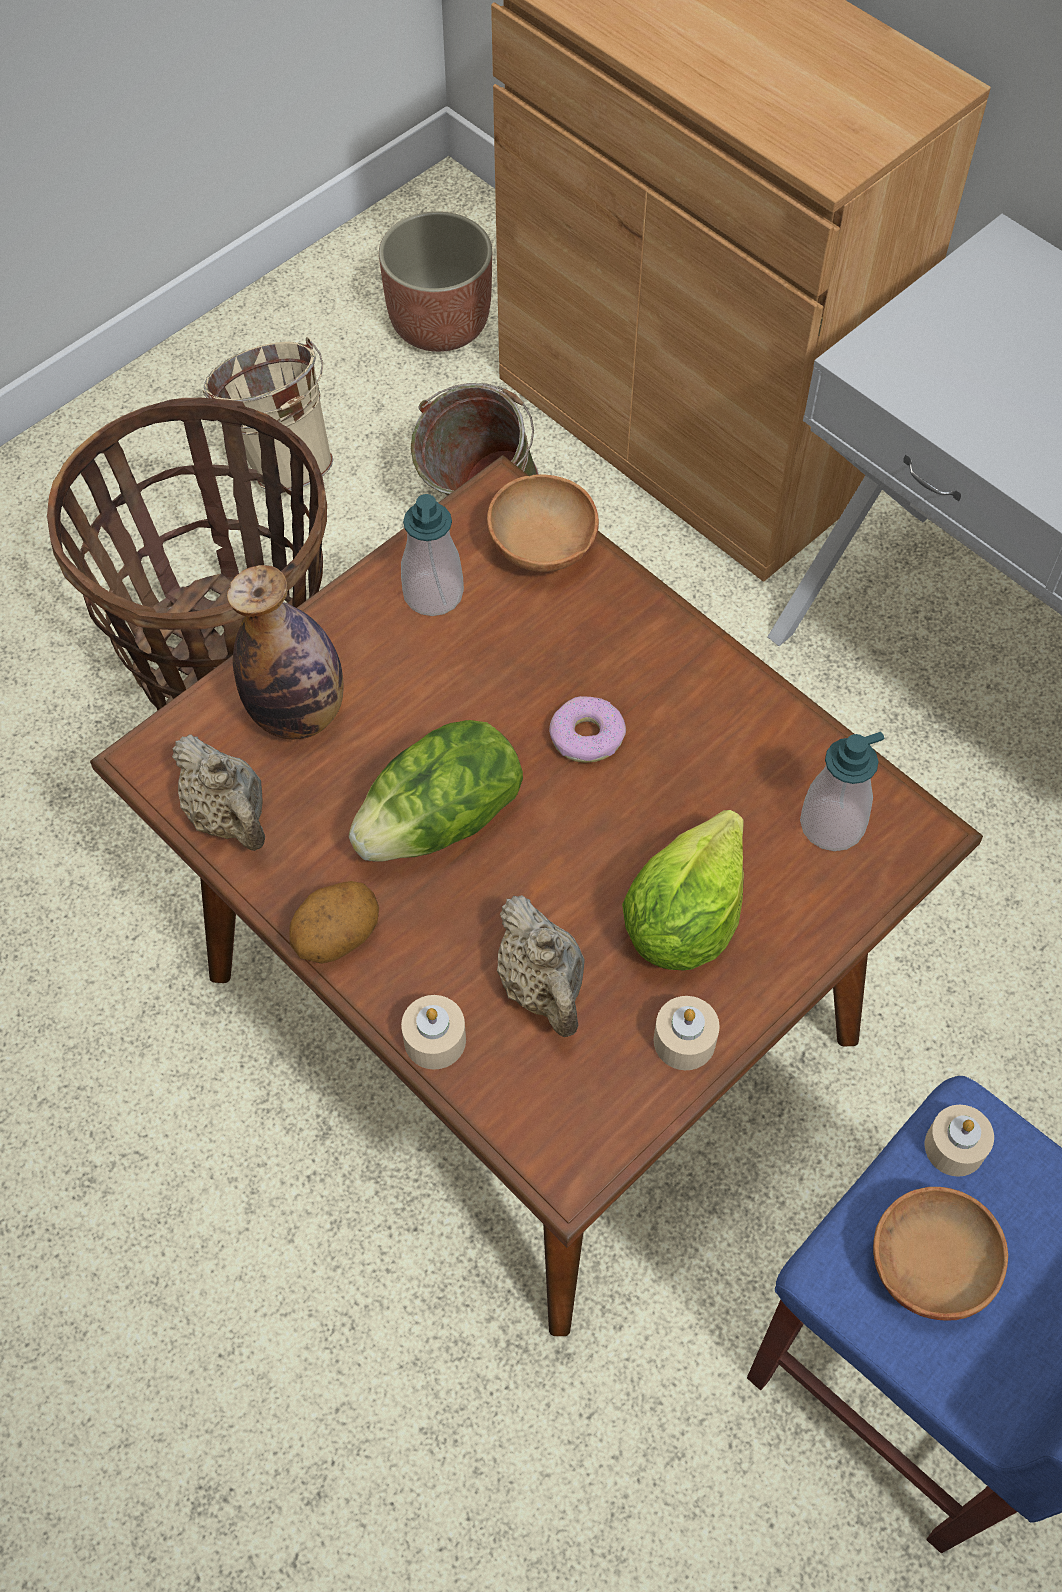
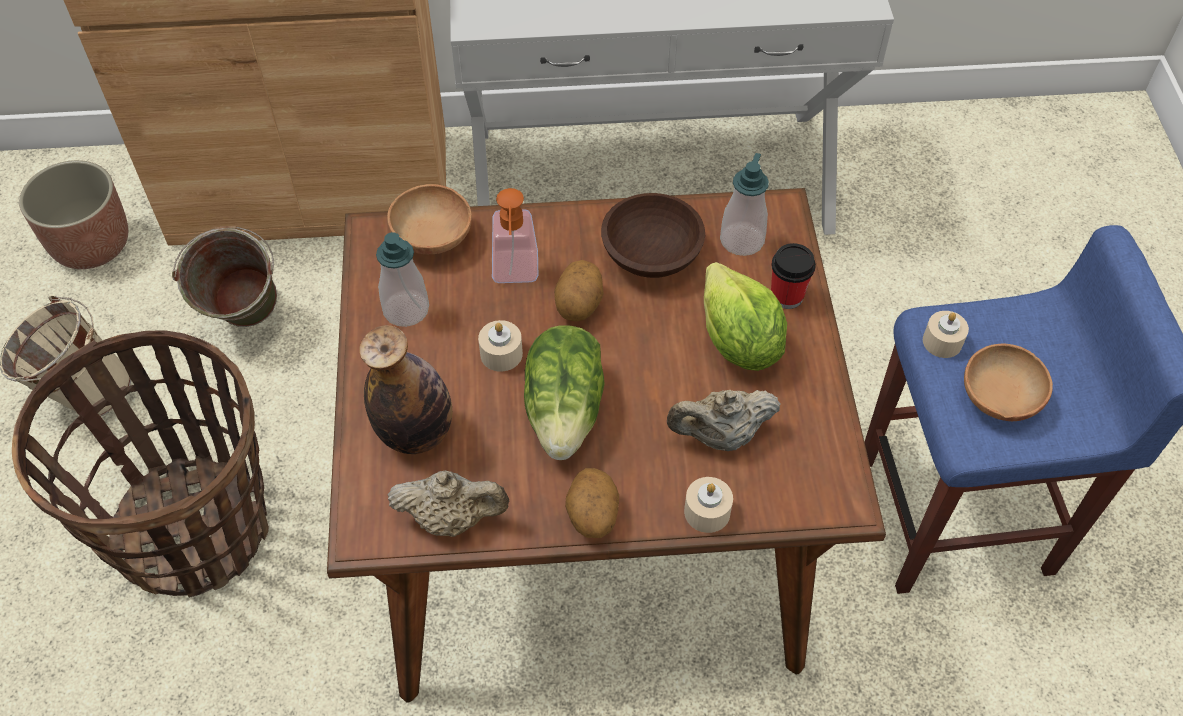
camera: 50 degrees left, 5 degrees down
beige teapot [497,895,585,1037] -> beige teapot turned 150 degrees clockwise [667,390,781,451]
donut [549,696,626,763] -> potato [554,260,604,321]
beige candle [653,996,720,1070] -> beige candle moved to [478,320,523,372]
none -> soap dispenser [492,188,538,283]
none -> brown bowl [601,193,705,278]
none -> cup [771,243,816,309]

